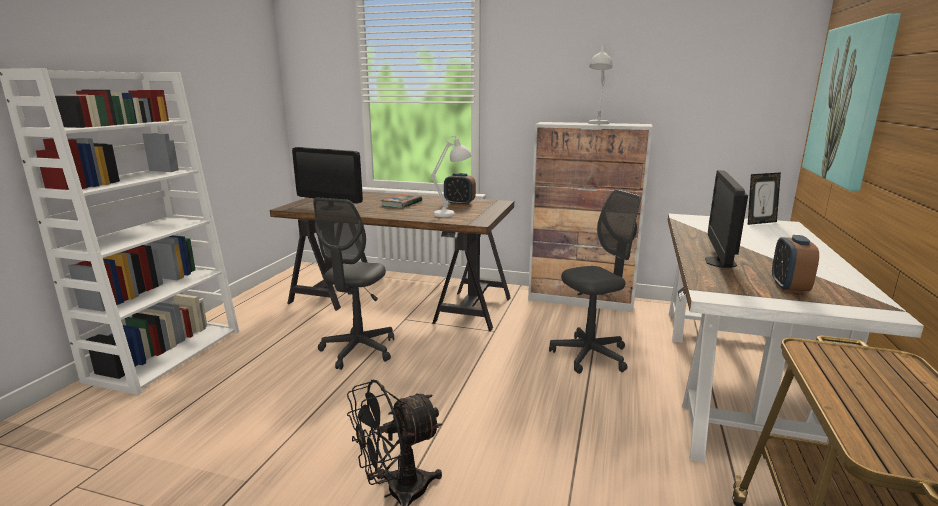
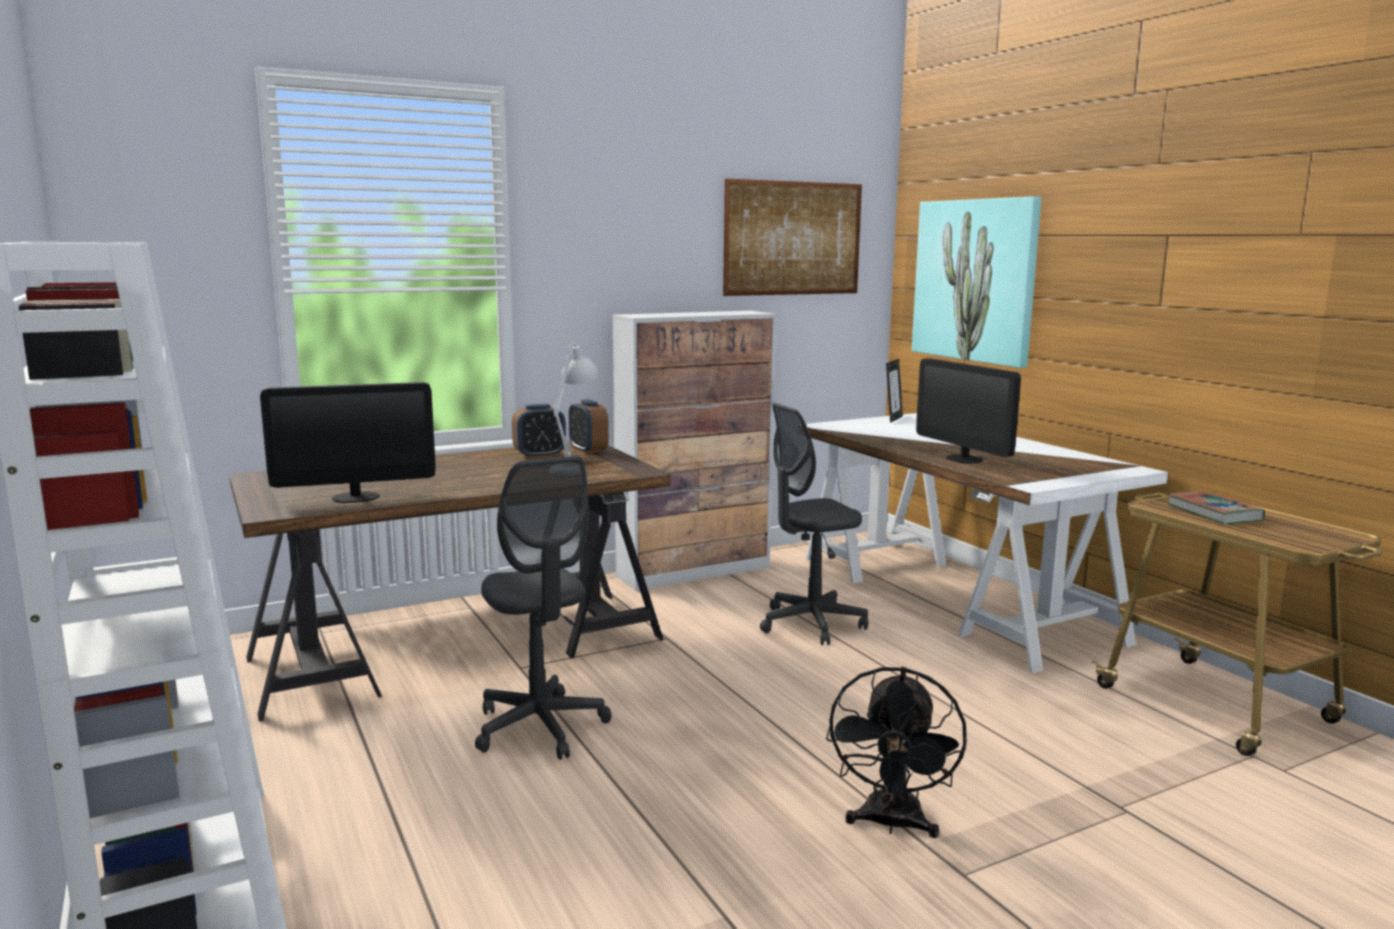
camera: 45 degrees left, 5 degrees down
book [381,193,422,208] -> book moved to [1168,491,1265,524]
grey office chair [549,190,641,374] -> grey office chair turned 135 degrees counterclockwise [760,402,868,645]
white table lamp [588,43,612,124] -> none
alarm clock [772,235,819,294] -> alarm clock moved to [569,399,609,454]
none -> picture [723,179,862,296]

